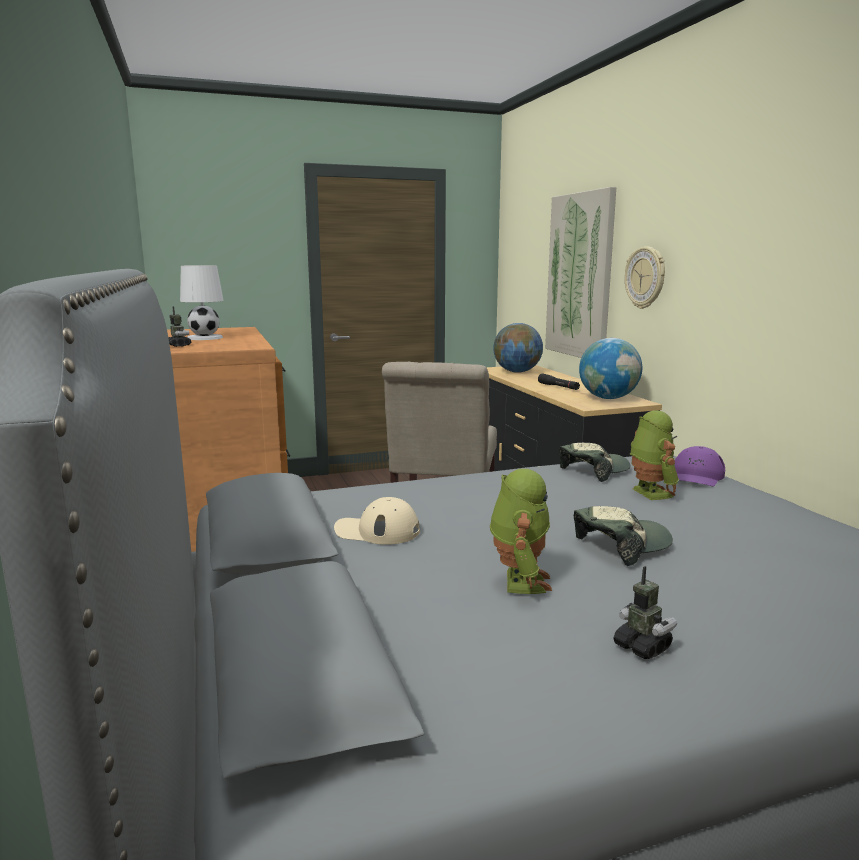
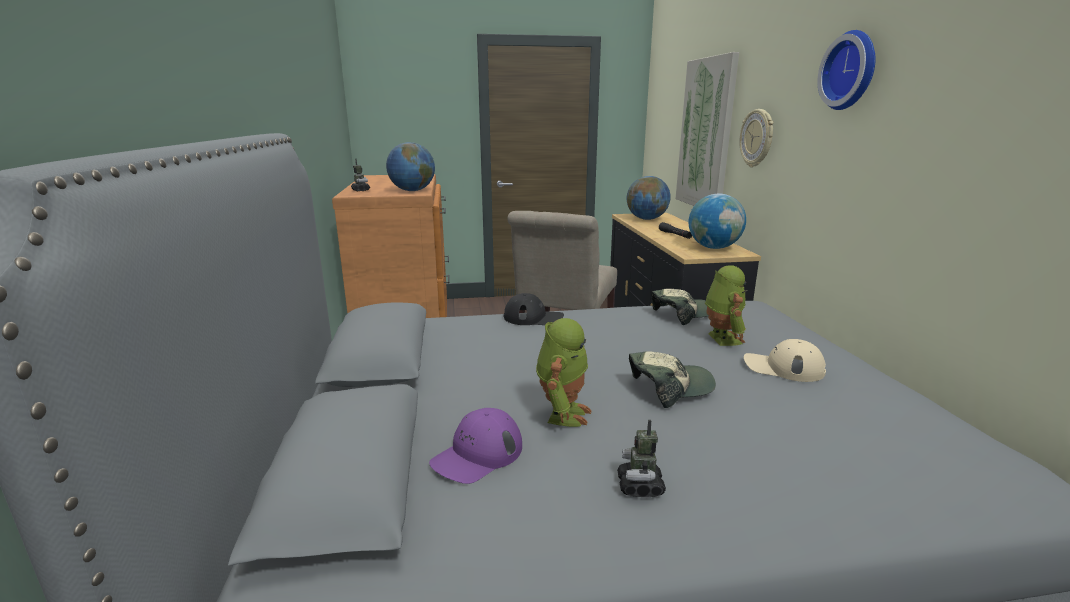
camera: 10 degrees right, 5 degrees up
white table lamp [180,265,224,340] -> none
beige cap [334,497,420,545] -> beige cap moved to [744,339,826,382]
toy robot [614,566,677,659] -> toy robot turned 150 degrees counterclockwise [617,420,666,497]
purple cap [674,446,725,486] -> purple cap moved to [429,408,522,484]
none -> globe [386,142,435,191]
none -> black cap [503,293,564,325]
none -> wall clock [818,30,876,110]

